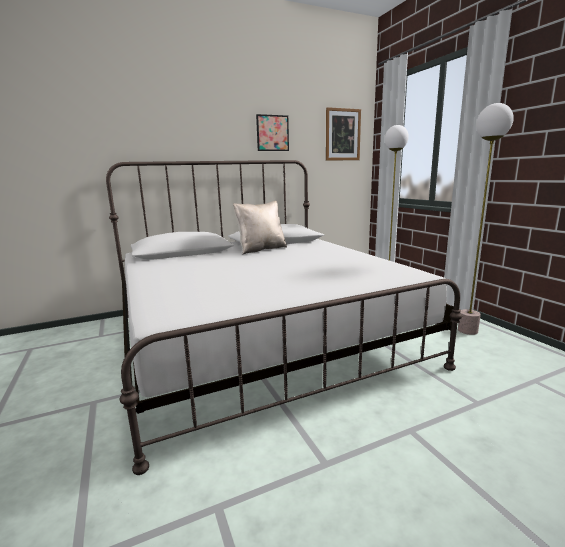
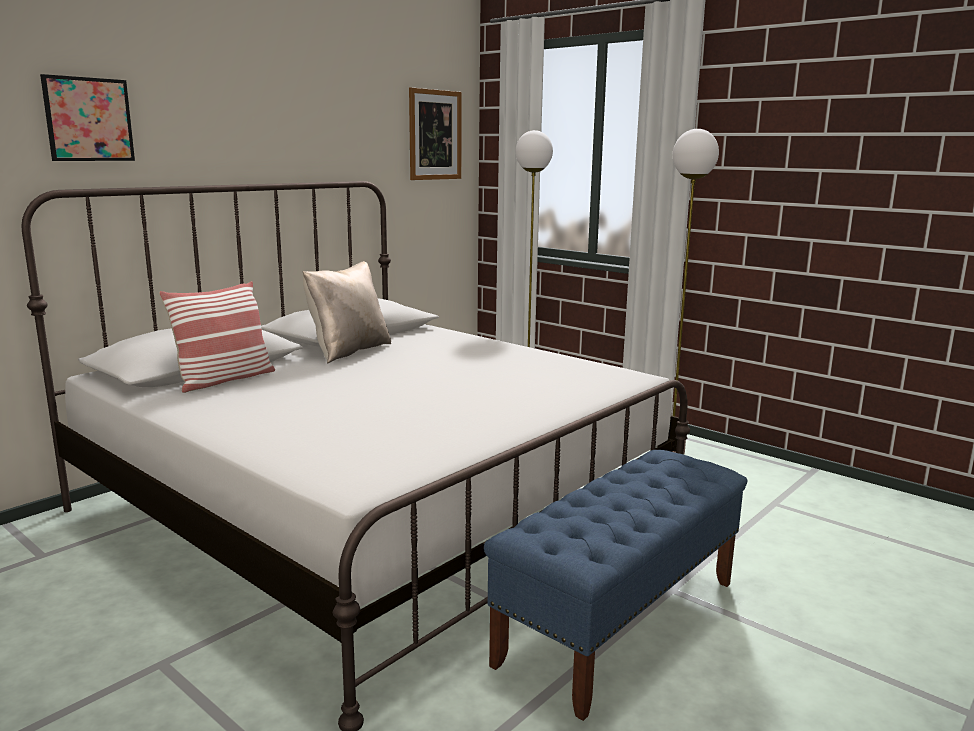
camera: 25 degrees left, 0 degrees up
picture [256,114,289,151] -> picture moved to [40,74,135,161]
none -> pillow [159,281,275,393]
none -> blue bench [484,450,747,721]

